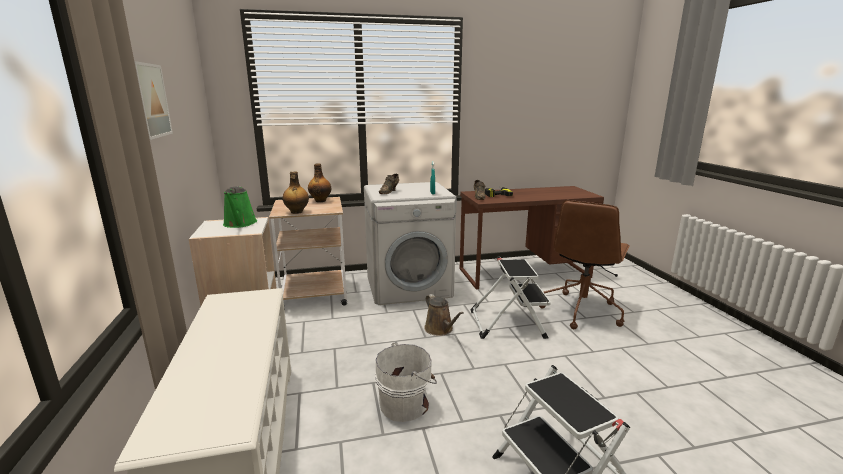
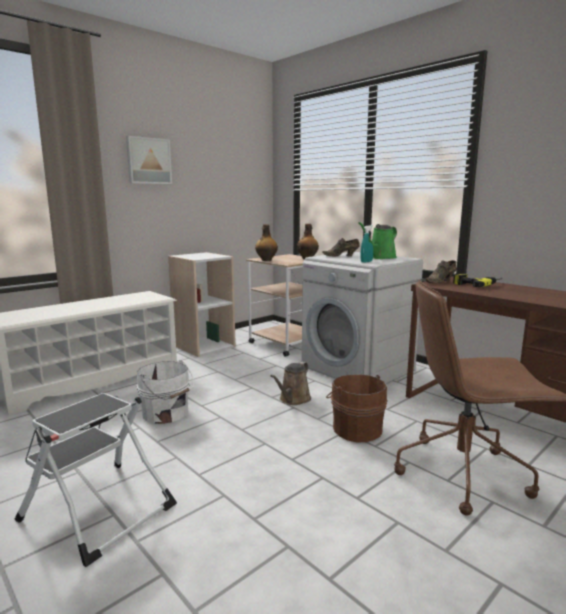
camera: 60 degrees right, 5 degrees down
green watering can [223,186,257,228] -> green watering can moved to [358,222,397,259]
step ladder [470,256,551,339] -> brown bucket [326,374,388,442]

